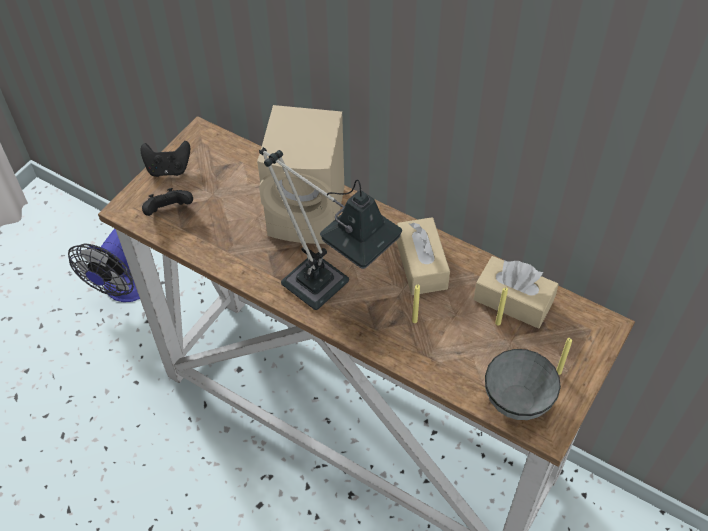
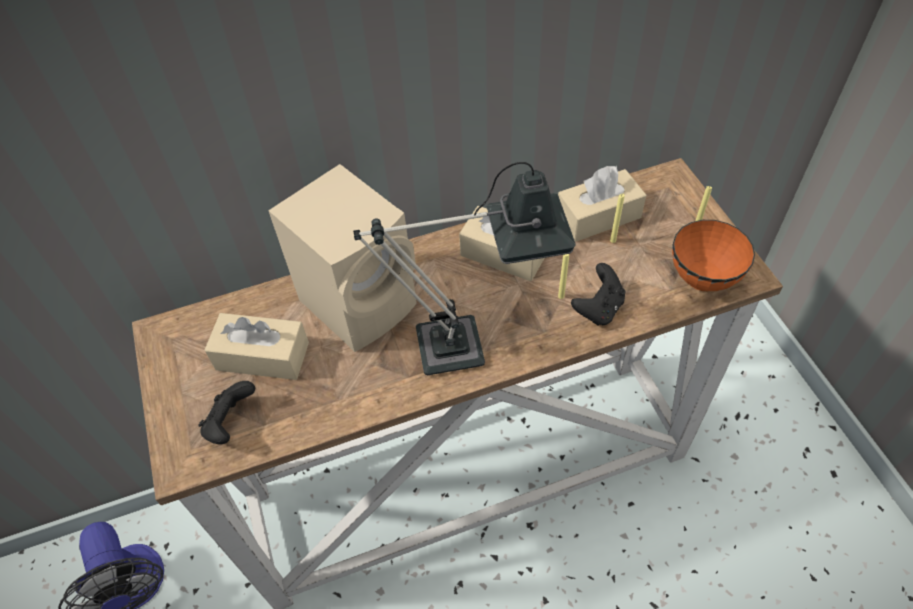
camera: 50 degrees left, 0 degrees up
black game controller [141,141,190,177] -> black game controller moved to [571,263,625,326]
grey bowl [485,349,561,420] -> orange bowl [672,220,755,291]
none -> beige tissue box [205,313,309,380]

